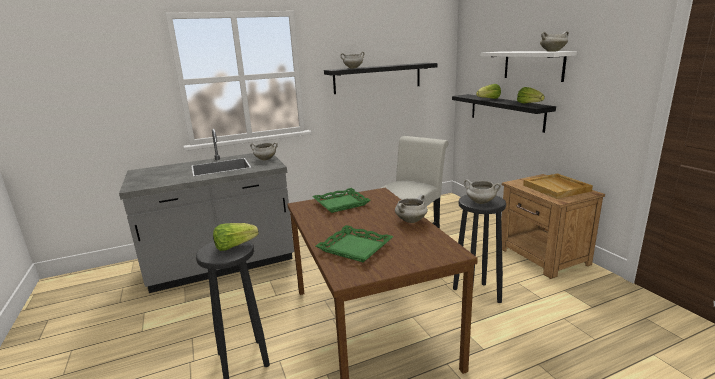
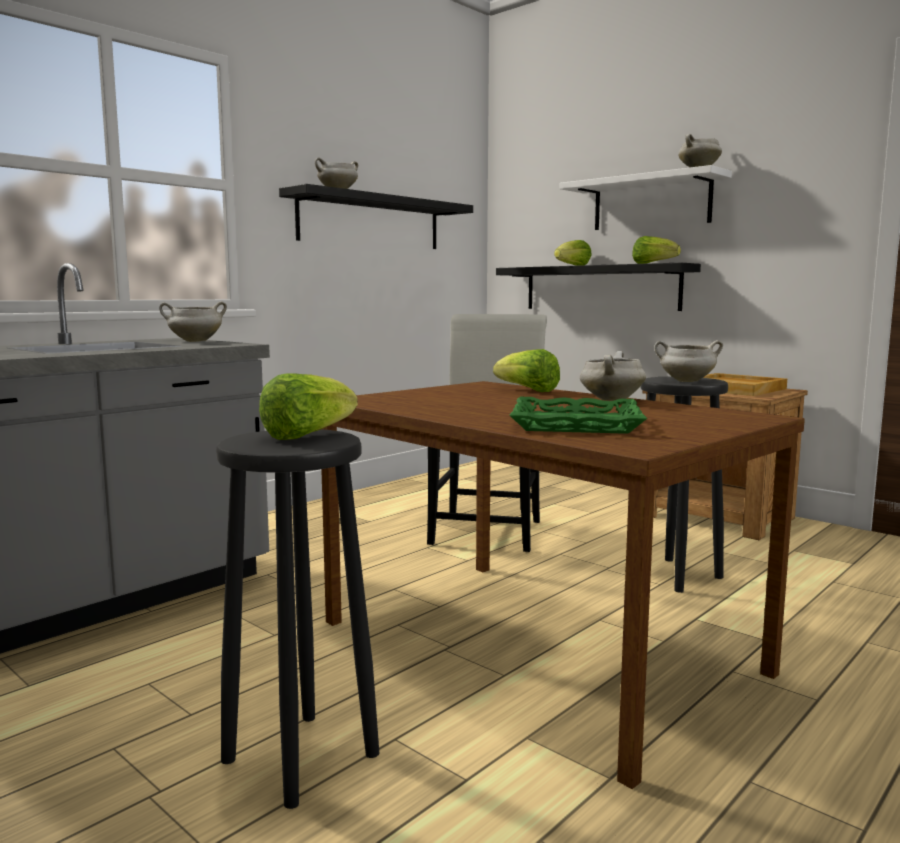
camera: 25 degrees left, 10 degrees down
green tray [312,188,371,213] -> none
none -> lettuce [493,349,560,392]

